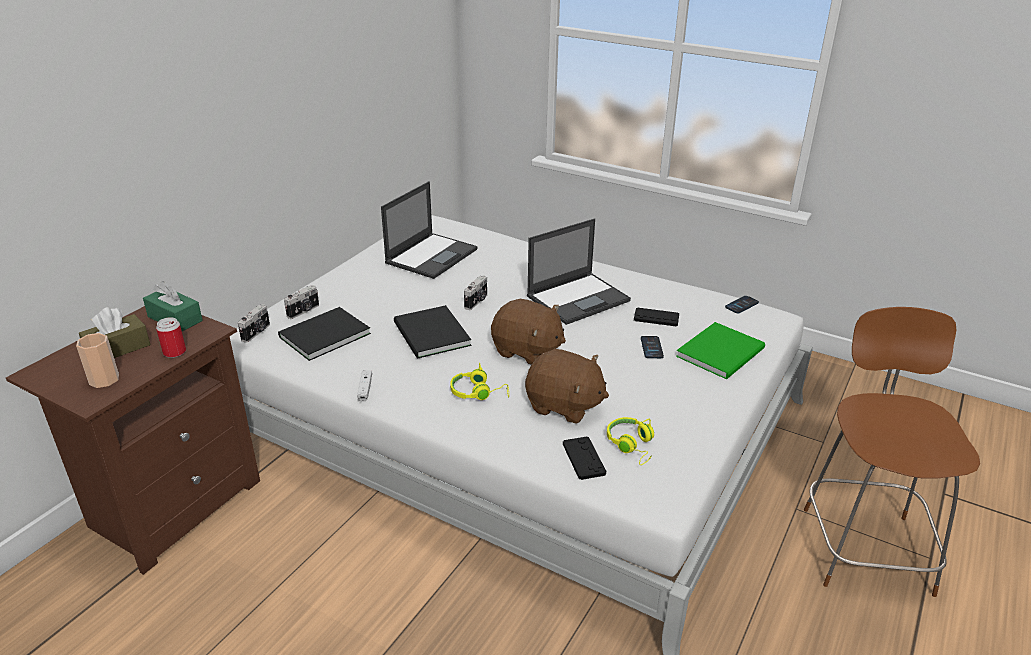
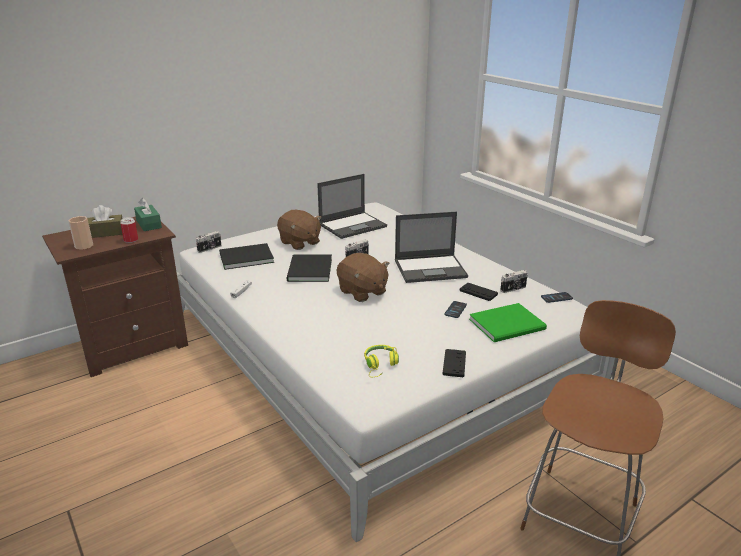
camera: 25 degrees right, 5 degrees down
camera [284,285,319,319] -> camera moved to [500,270,528,293]
yellow headphones [450,363,509,400] -> none
brown plush toy [525,349,609,424] -> brown plush toy moved to [277,210,322,250]
black game controller [563,436,606,480] -> black game controller moved to [442,349,466,377]

